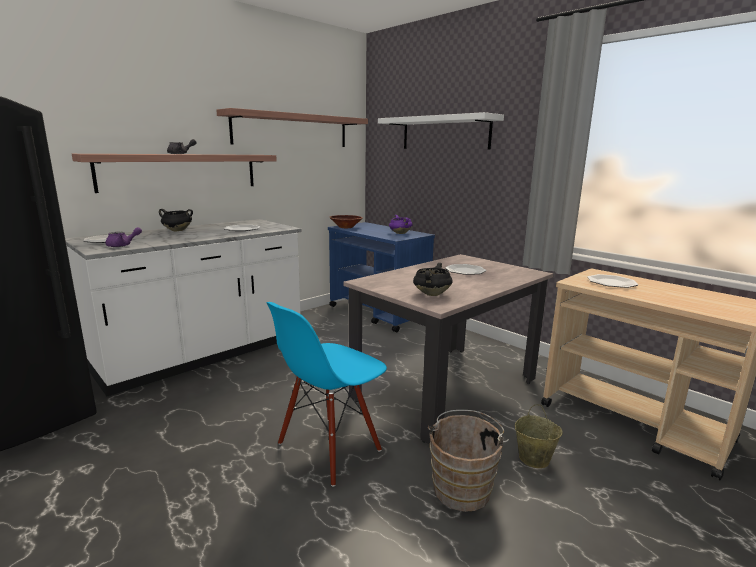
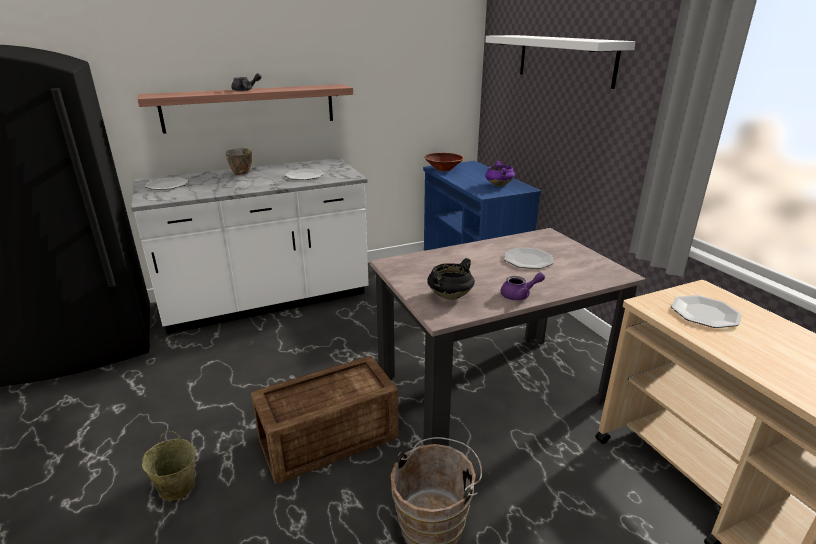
camera: 20 degrees right, 10 degrees up
purple teapot [106,227,142,247] -> purple teapot moved to [500,272,545,300]
black cooking pot [159,209,193,231] -> bowl [226,148,252,175]
shelf [216,108,368,147] -> none
blue chair [267,302,387,487] -> crate [251,356,398,484]
beige bucket [515,404,563,468] -> beige bucket moved to [142,431,196,501]

